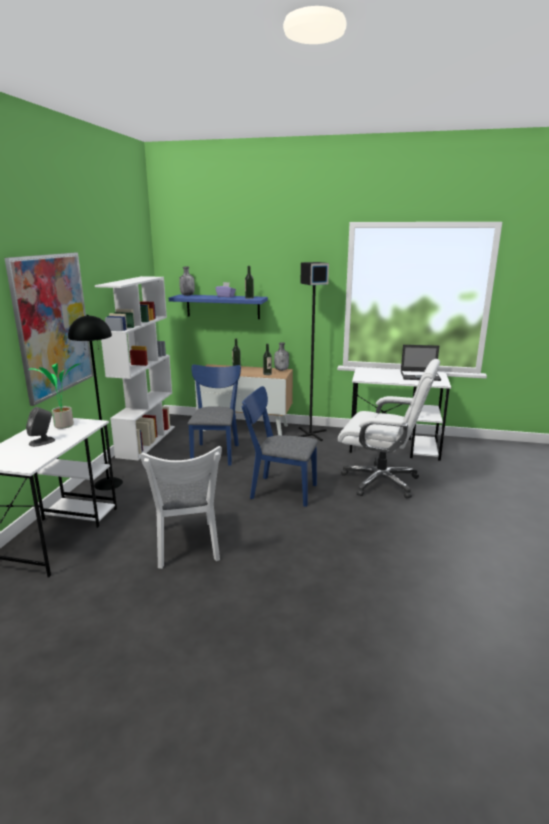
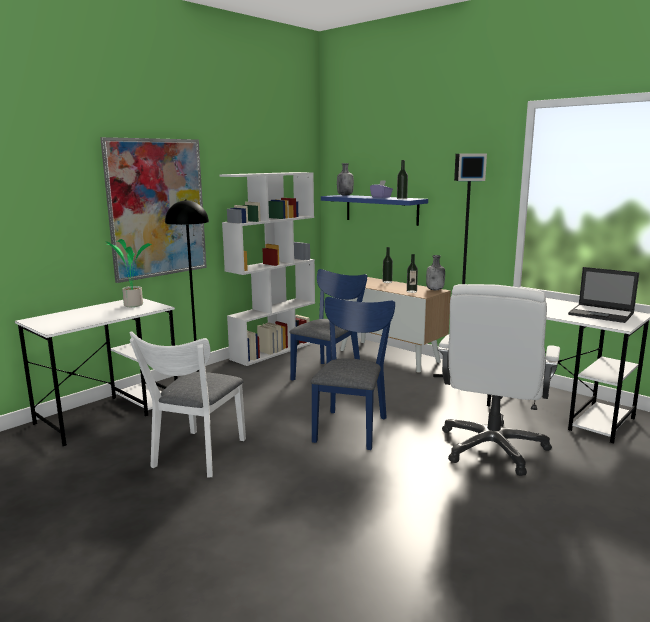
camera: 30 degrees right, 5 degrees down
grey speaker [26,407,55,447] -> none
blue chair [242,386,318,507] -> blue chair turned 60 degrees clockwise [310,297,395,450]
white office chair [338,359,440,498] -> white office chair turned 60 degrees clockwise [437,284,560,476]

